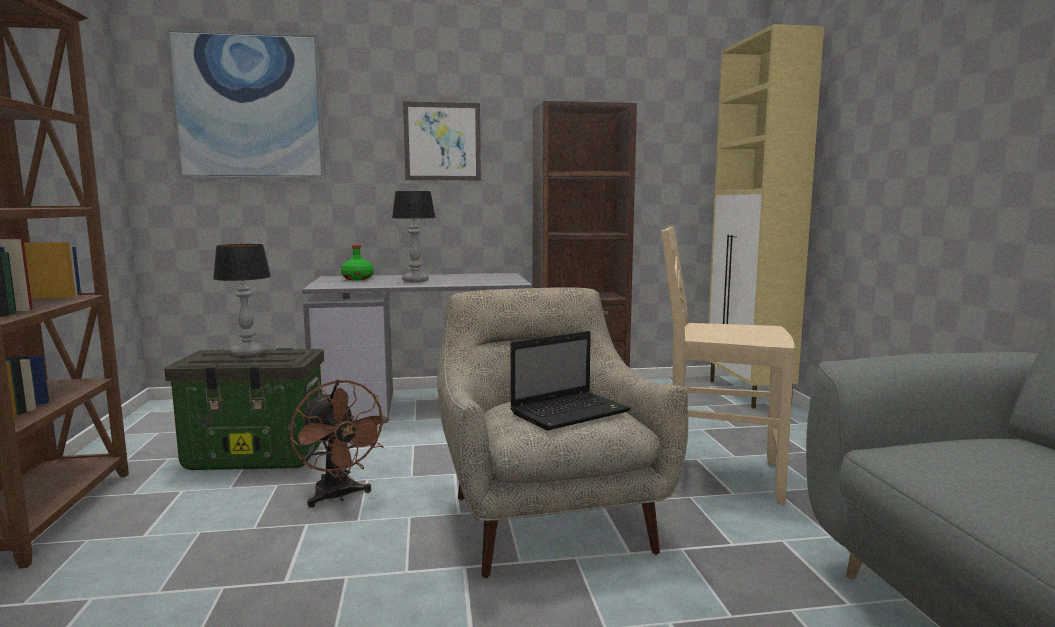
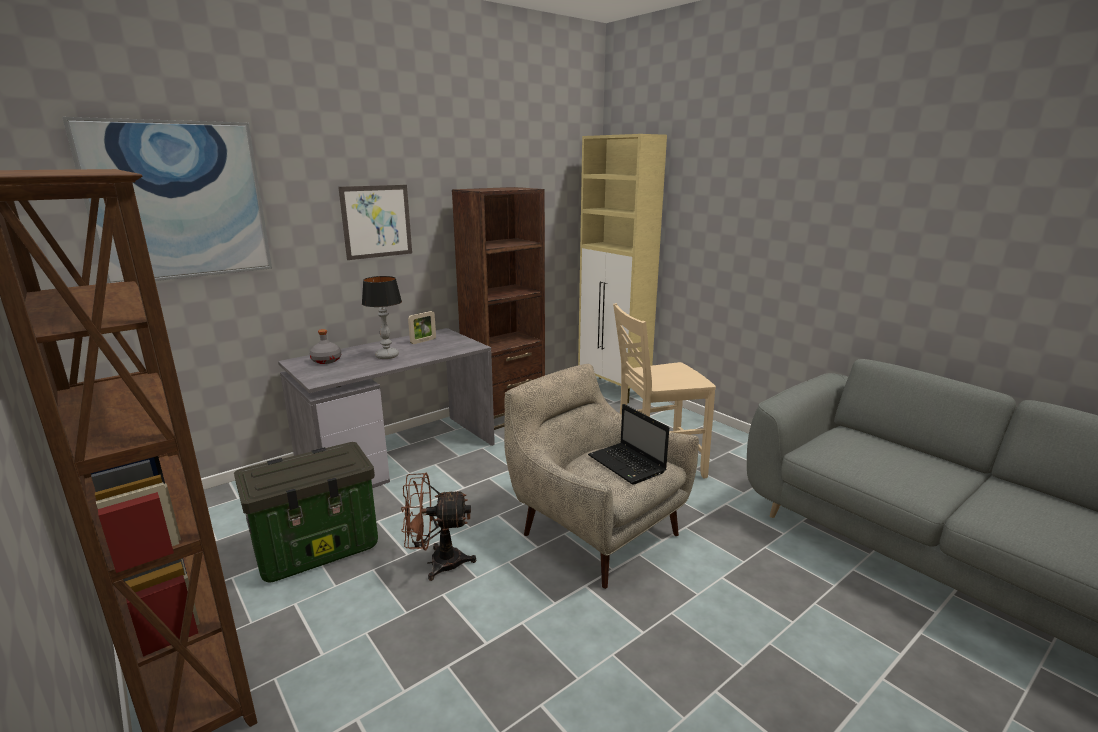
camera: 30 degrees left, 10 degrees up
table lamp [213,244,271,357] -> none
brown fan [290,380,389,508] -> brown fan turned 150 degrees clockwise [401,473,476,581]
green bottle [341,244,374,280] -> grey bottle [310,329,341,364]
laptop [510,331,631,431] -> laptop turned 120 degrees clockwise [588,404,669,485]
none -> picture frame [408,311,436,344]

